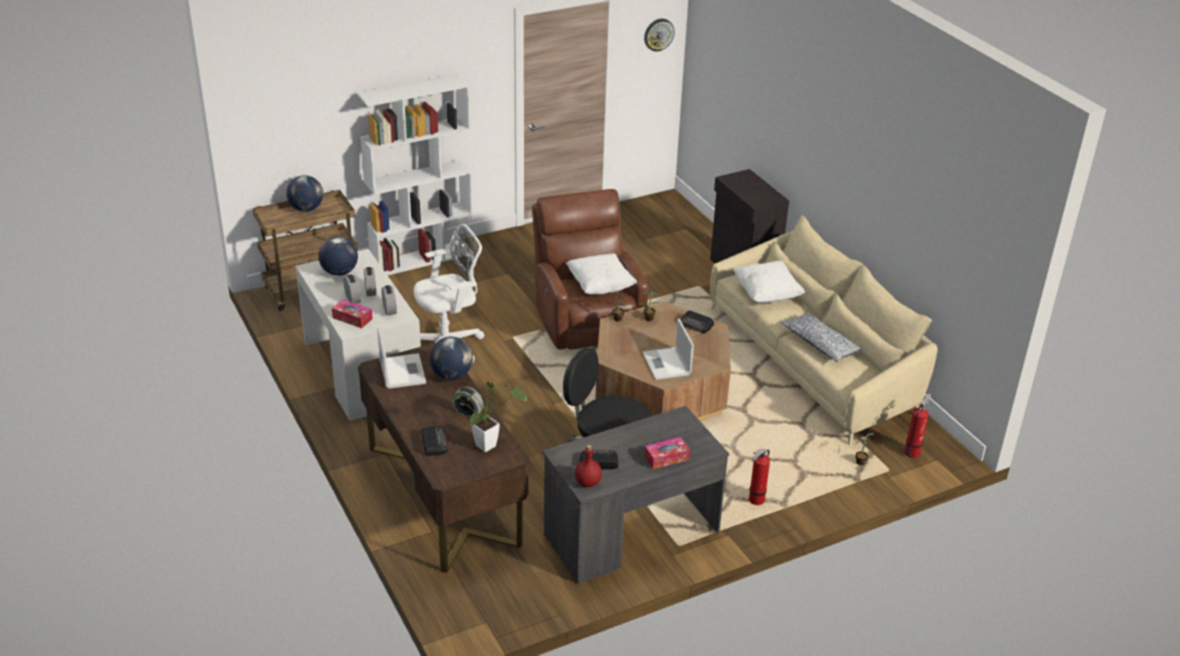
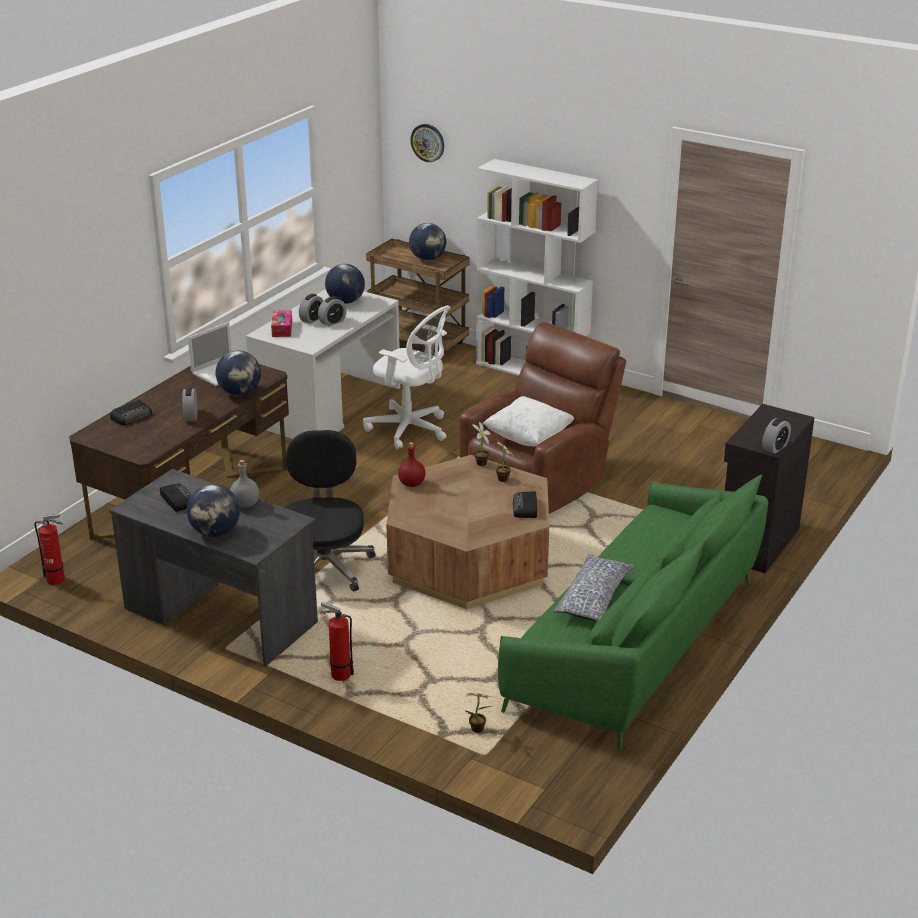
camera: 60 degrees right, 5 degrees down
alarm clock [381,285,397,315] -> alarm clock moved to [762,418,791,454]
potted plant [451,379,527,452] -> none
red bottle [575,445,602,487] -> red bottle moved to [398,442,425,487]
laptop [642,319,694,380] -> none
wall clock [644,19,675,52] -> wall clock moved to [410,124,444,162]
tissue box [644,437,690,469] -> globe [187,484,240,537]
beige sofa [710,215,938,446] -> green sofa [498,474,768,751]
white pillow [733,261,805,303] -> none
fire extinguisher [905,394,931,458] -> fire extinguisher moved to [34,514,65,585]
none -> grey bottle [230,460,259,508]

